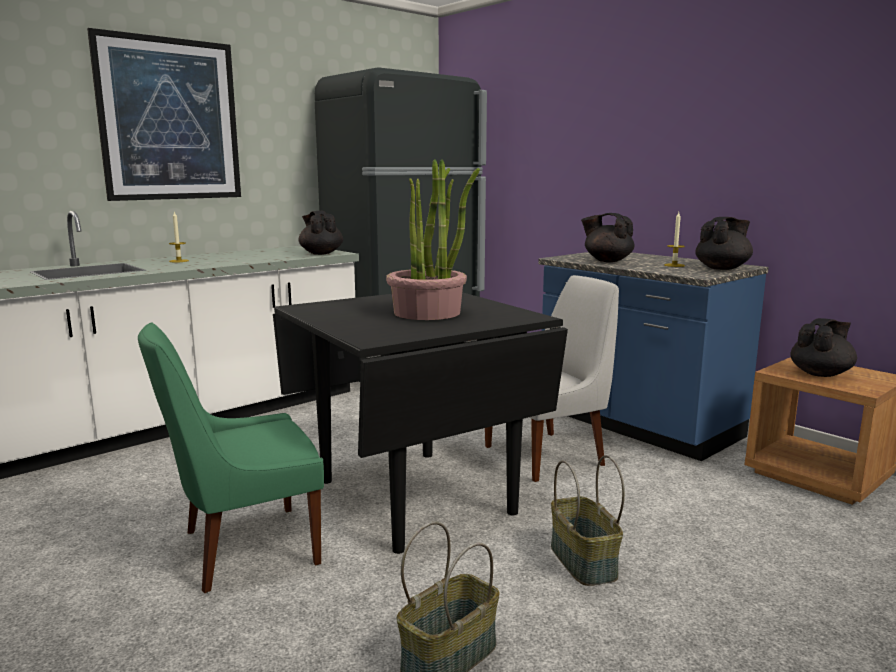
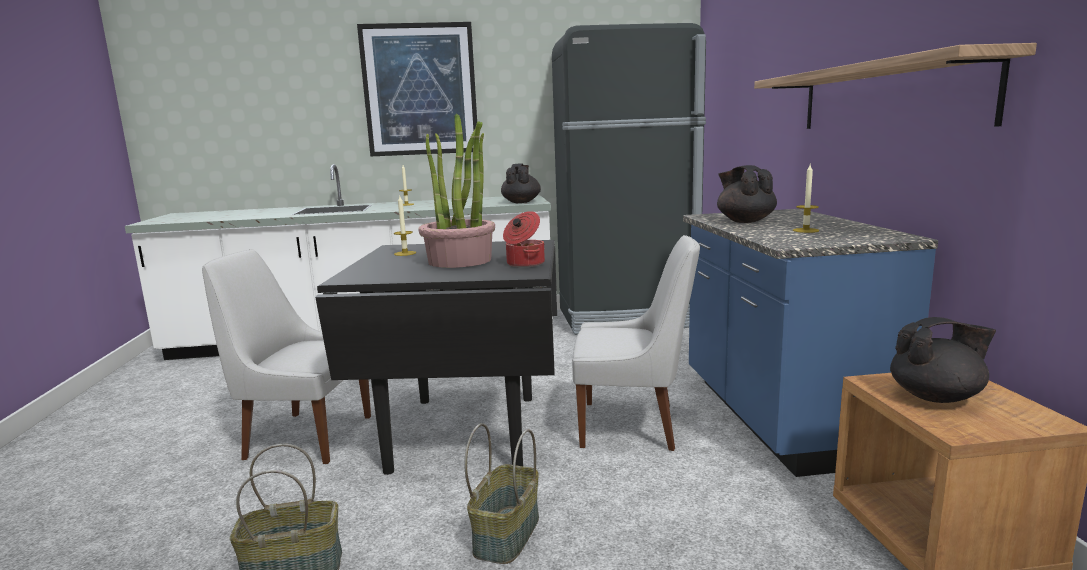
camera: 35 degrees right, 0 degrees up
green chair [138,322,324,593] -> white chair [202,249,371,464]
black teapot [695,217,753,270] -> none
none -> candle [394,196,416,256]
none -> cooking pot [503,211,545,267]
none -> shelf [754,43,1037,129]

